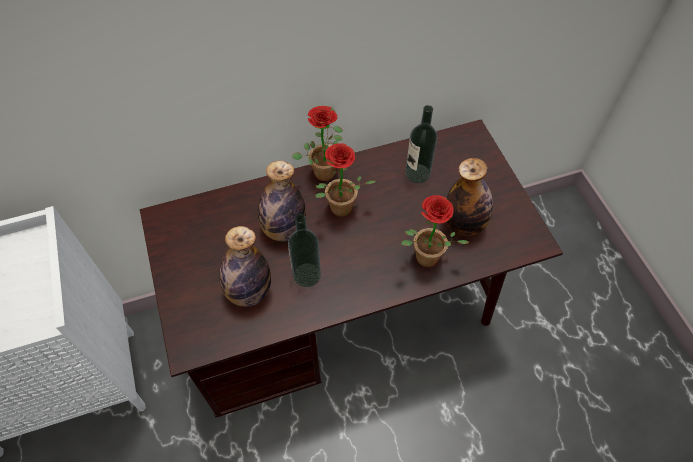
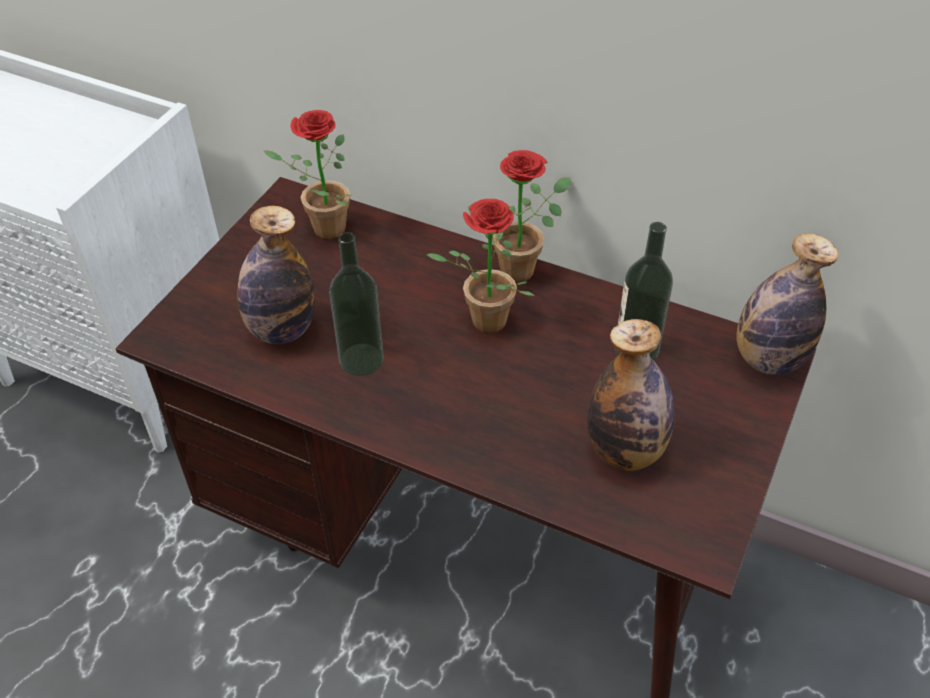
camera: 45 degrees right, 10 degrees down
bottle [258,161,306,242] -> bottle moved to [736,233,839,375]
potted plant [401,195,470,267] -> potted plant moved to [264,110,352,239]

